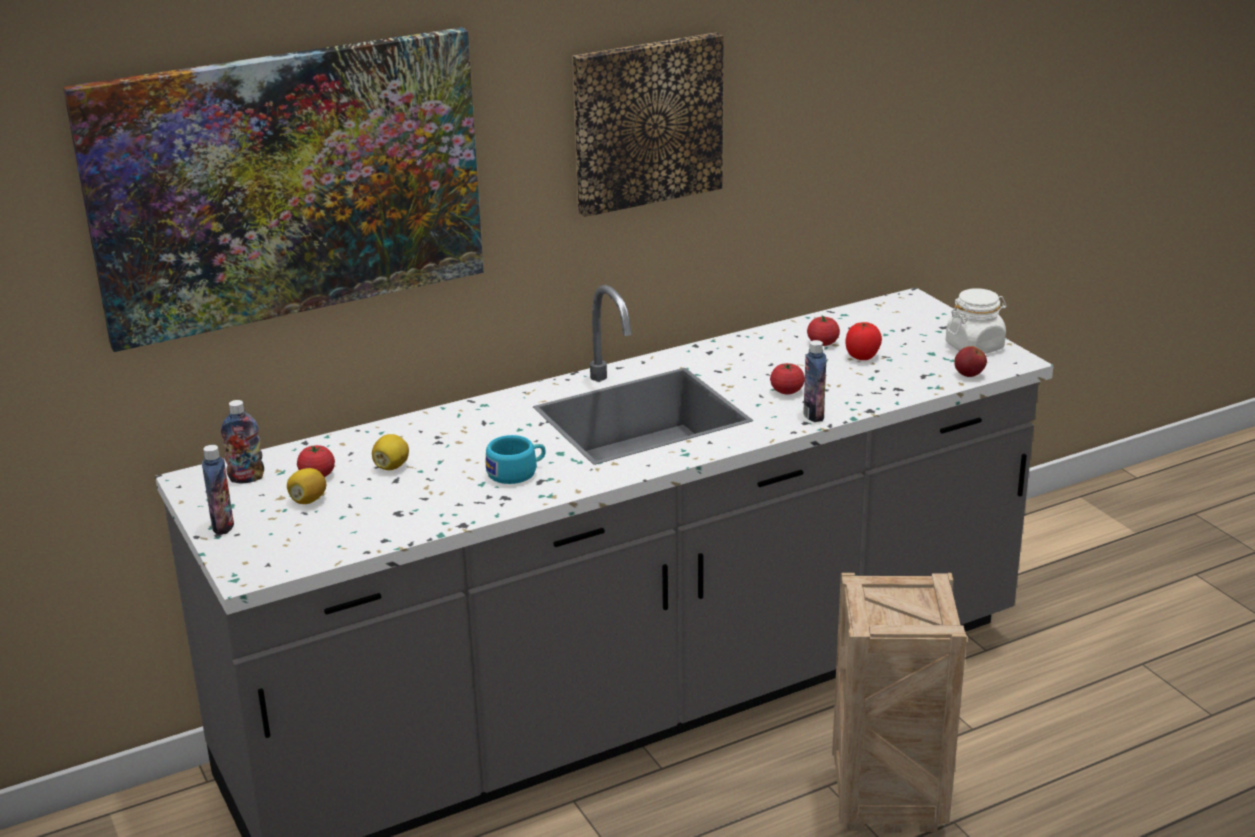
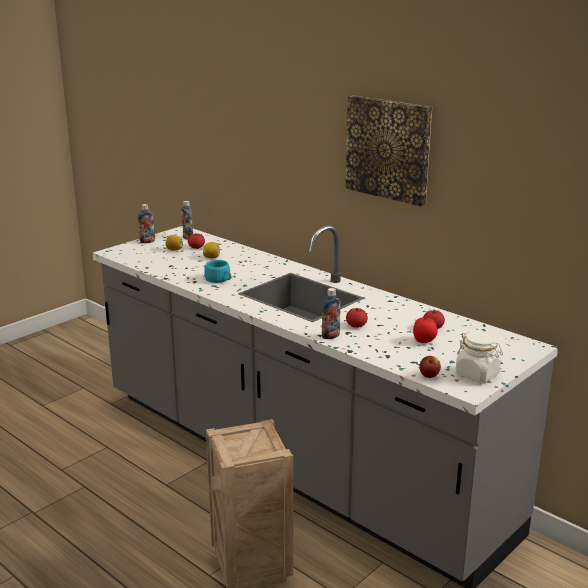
camera: 70 degrees right, 5 degrees down
picture [63,27,484,352] -> none

